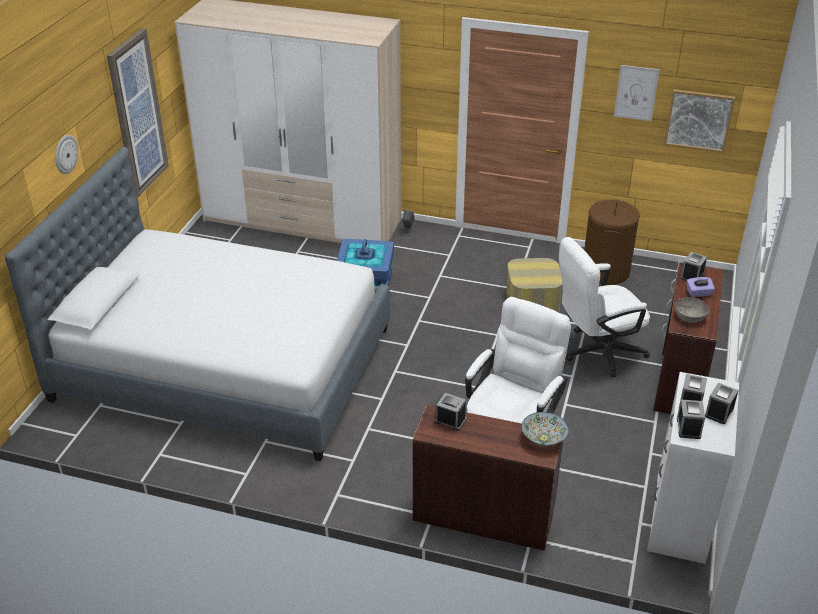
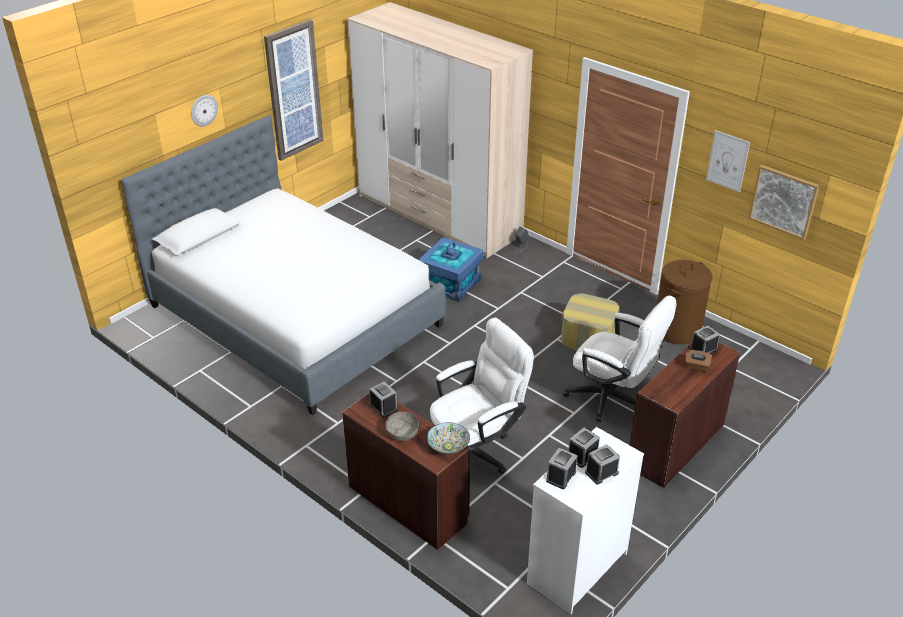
camera: 25 degrees right, 0 degrees up
white office chair [559,237,650,377] -> white office chair turned 150 degrees counterclockwise [563,295,677,422]
grey bowl [675,297,709,323] -> grey bowl moved to [385,412,419,441]
purple tissue box [686,277,715,297] -> brown tissue box [685,350,712,372]

